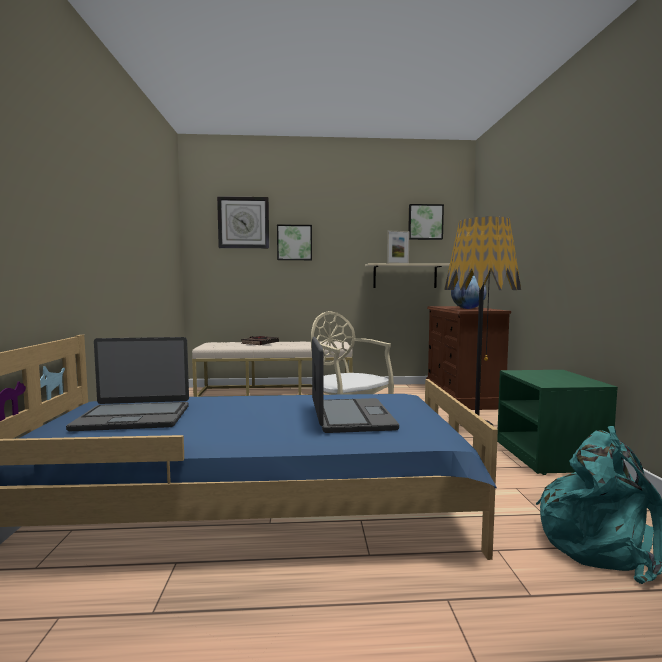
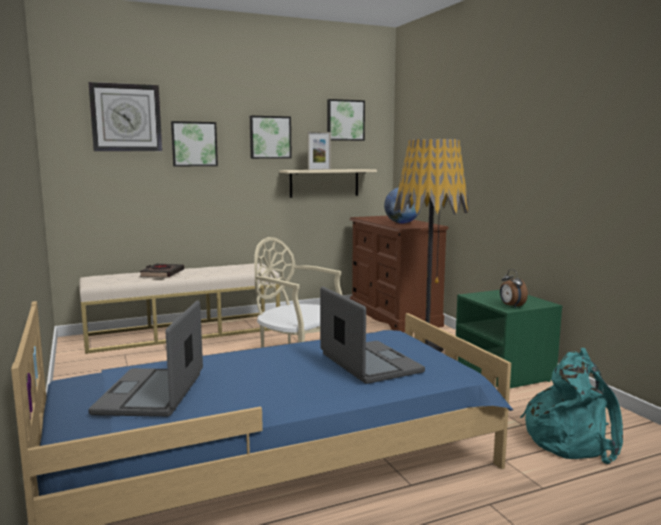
camera: 20 degrees left, 5 degrees up
laptop [66,337,189,431] -> laptop turned 120 degrees clockwise [88,300,203,417]
none -> picture [250,116,292,159]
none -> alarm clock [500,269,528,308]

